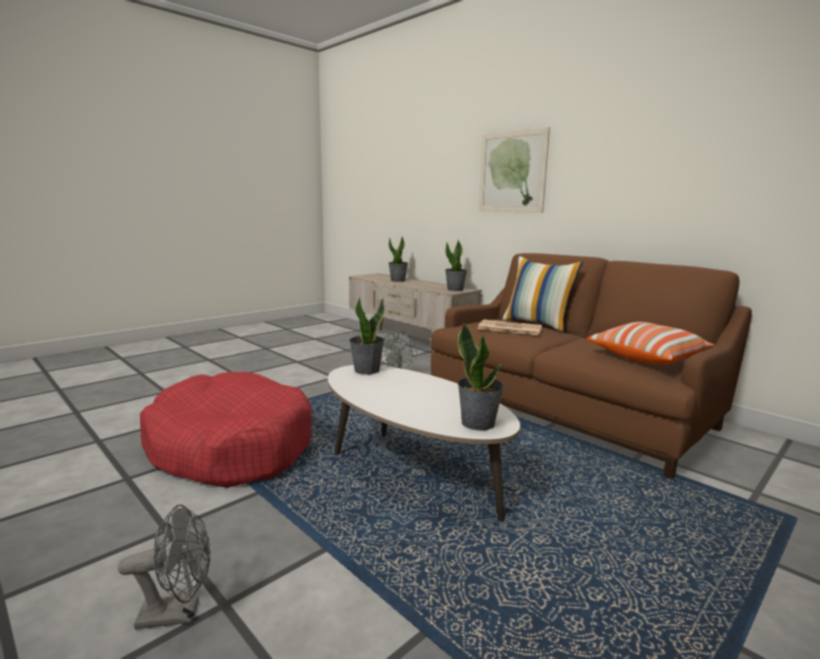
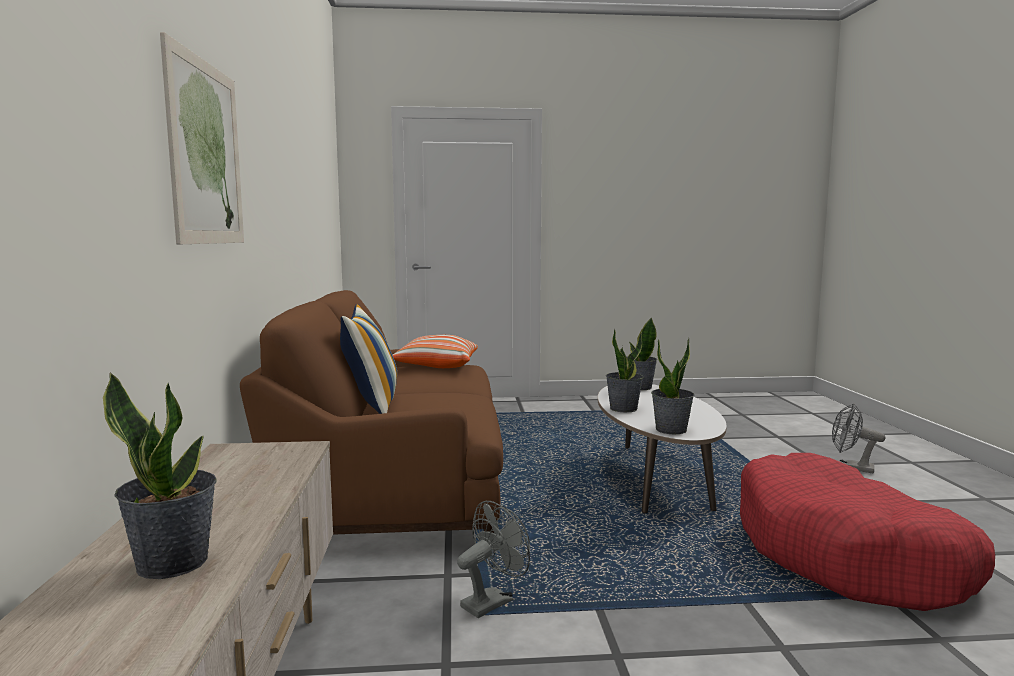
camera: 140 degrees left, 5 degrees down
potted plant [445,240,467,291] -> potted plant moved to [606,329,644,412]
newspaper [478,319,542,335] -> none

